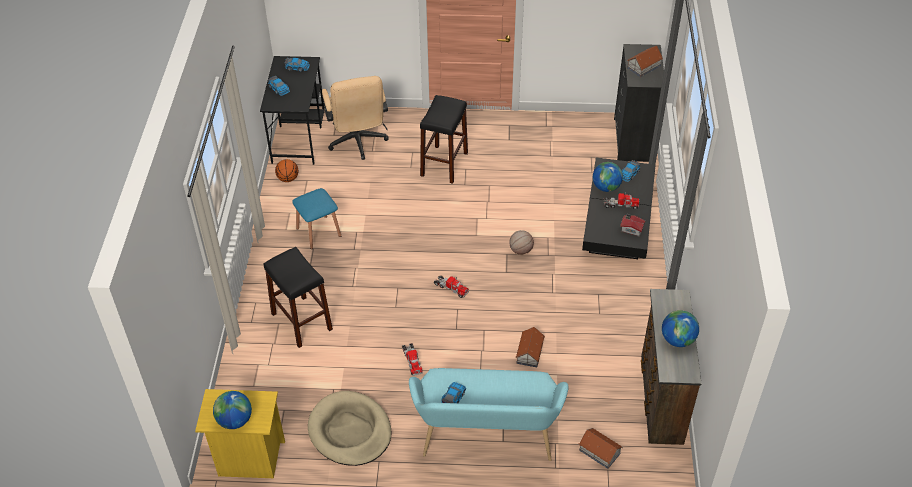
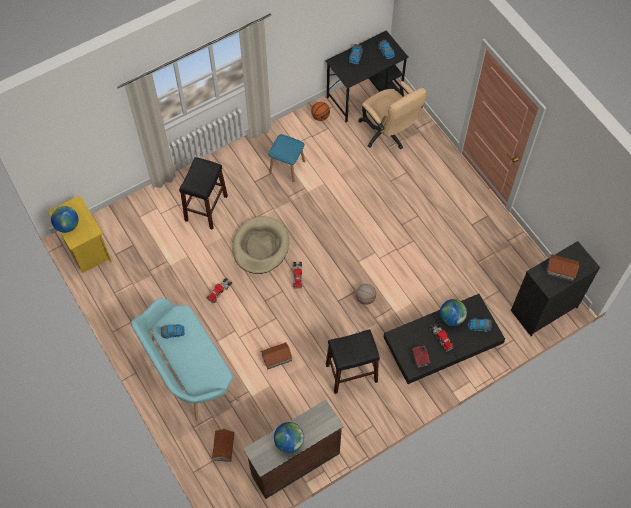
camera: 55 degrees right, 15 degrees up
beige dog bed [308,391,392,466] -> beige dog bed moved to [232,216,289,274]
beige office chair [322,76,389,160] -> beige office chair turned 75 degrees counterclockwise [358,81,426,149]
black stool [420,95,468,184] -> black stool moved to [326,329,380,394]

